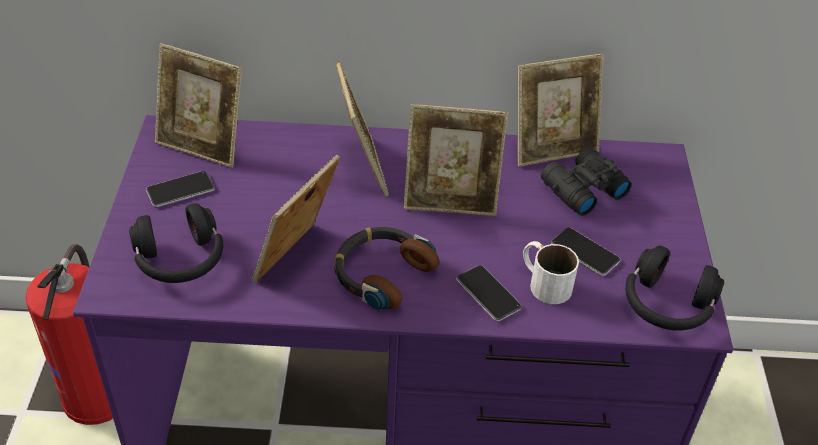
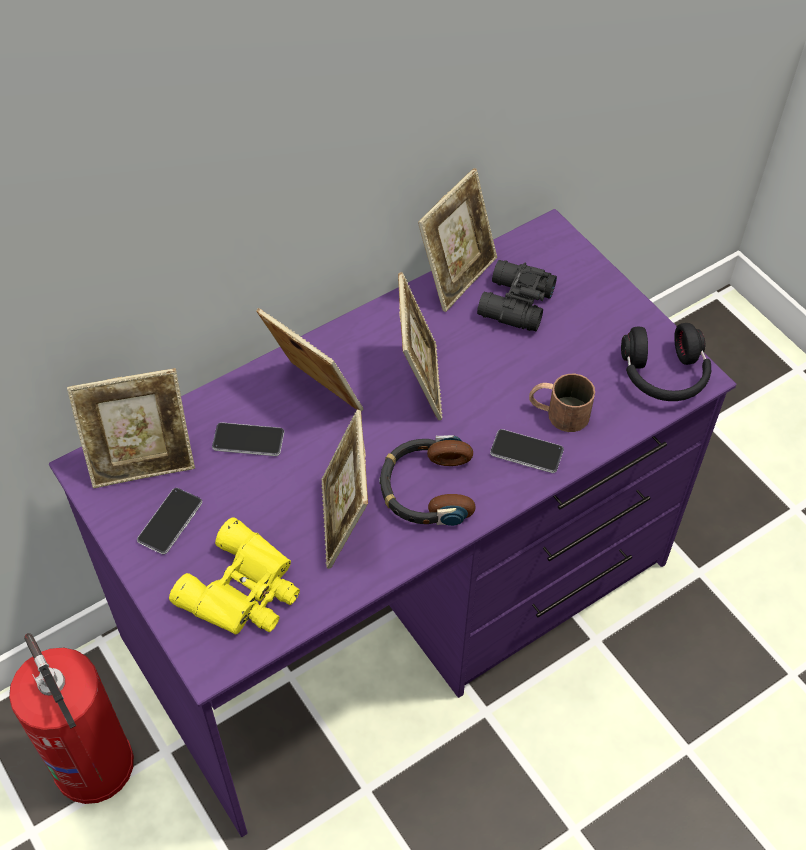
camera: 35 degrees left, 10 degrees up
black headphones [129,203,223,283] -> yellow binoculars [169,517,300,634]
picture frame [404,104,508,216] -> picture frame turned 60 degrees counterclockwise [398,272,442,420]
white mug [523,241,579,304] -> brown mug [529,374,595,432]
phone [551,227,620,276] -> phone moved to [212,422,284,456]

